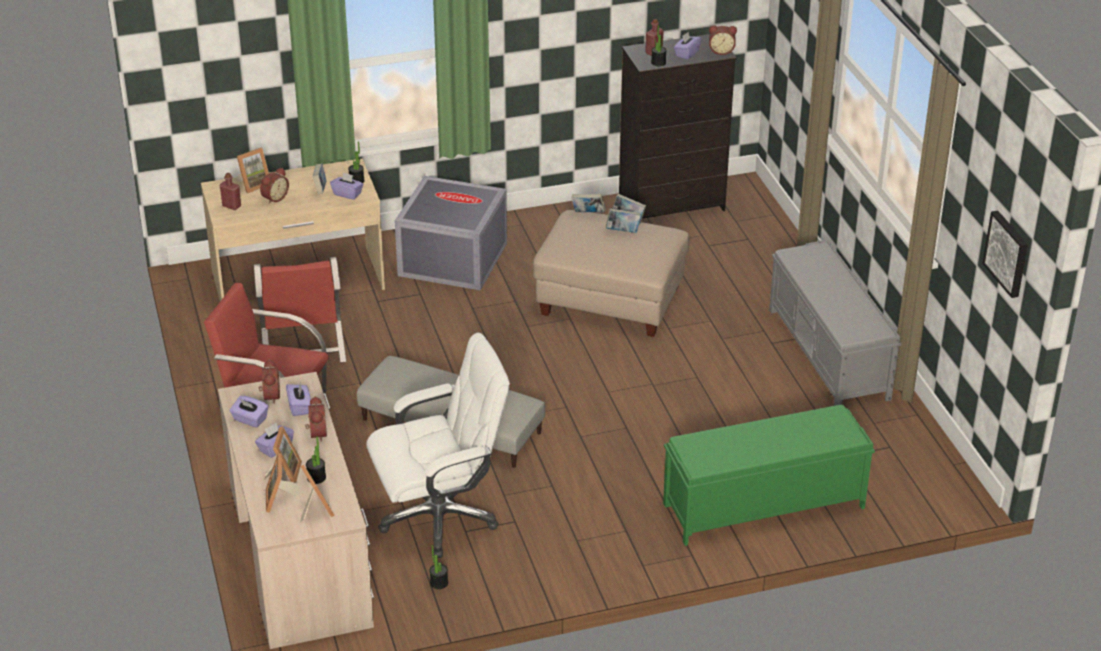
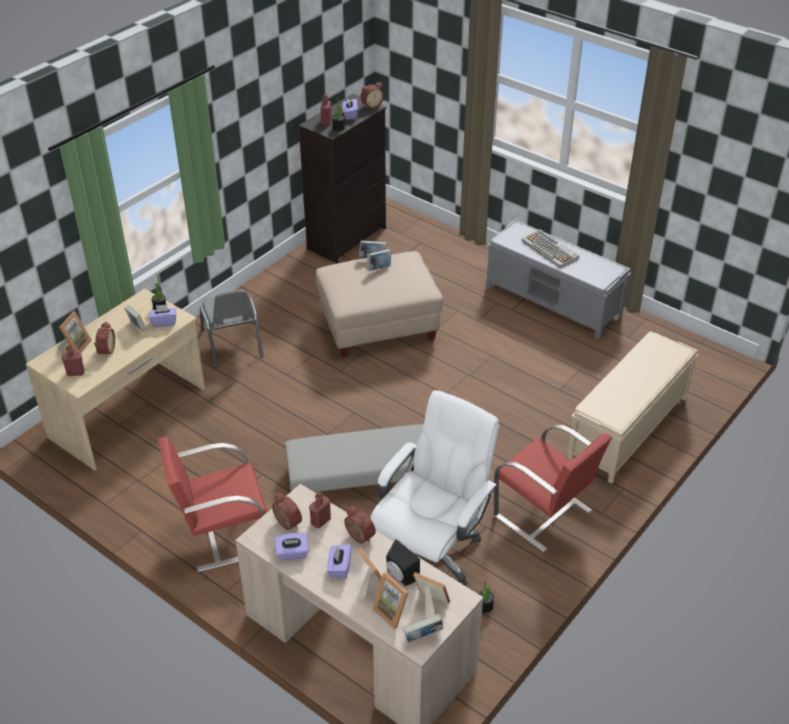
camera: 35 degrees left, 5 degrees up
red chair [254,257,346,363] -> red chair moved to [494,424,612,552]
purple tissue box [286,383,311,416] -> red bottle [309,492,331,528]
potted plant [306,436,326,484] -> black speaker [386,539,420,586]
grey storage box [395,176,507,291] -> grey chair [199,290,263,367]
book [571,194,606,212] -> book moved to [403,614,443,642]
green bench [663,405,875,546] -> beige bench [567,331,698,484]
picture [982,211,1028,298] -> none
none -> keyboard [521,229,579,268]

